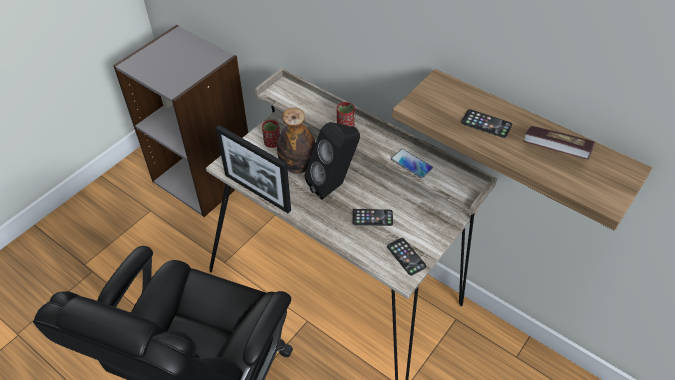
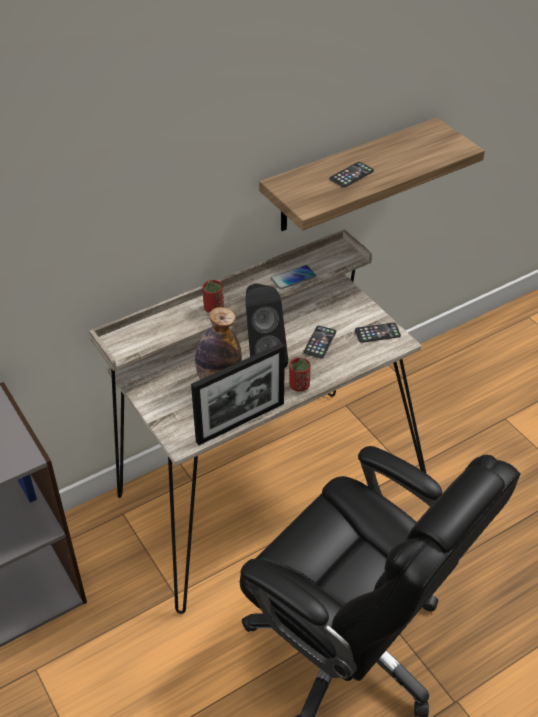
camera: 70 degrees left, 5 degrees down
red cup [262,120,280,148] -> red cup moved to [289,358,311,392]
book [523,126,595,160] -> none

